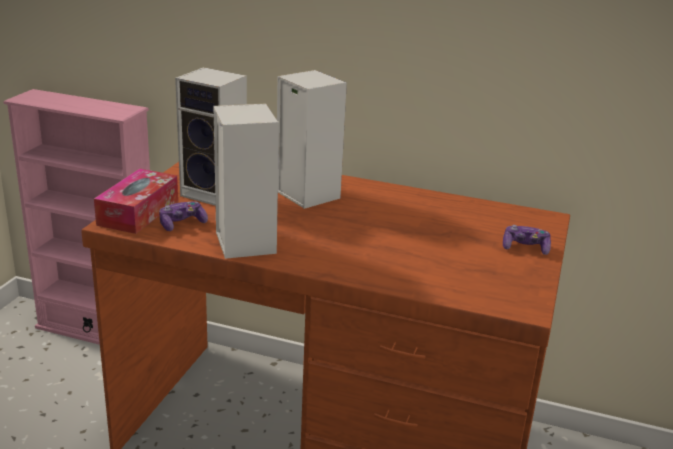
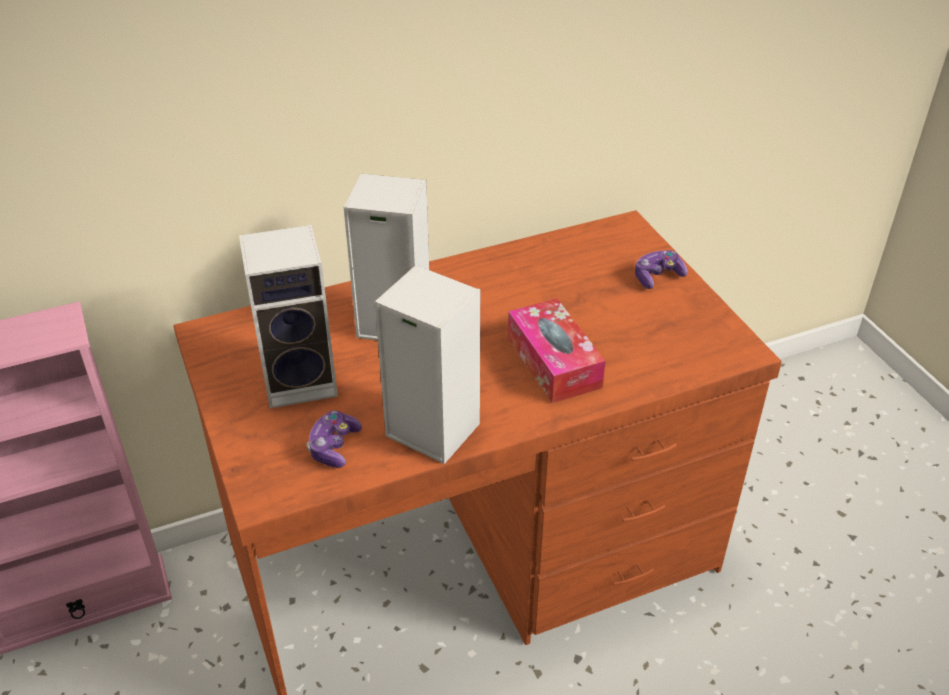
camera: 40 degrees left, 15 degrees up
tissue box [94,169,178,234] -> tissue box moved to [508,298,606,403]

